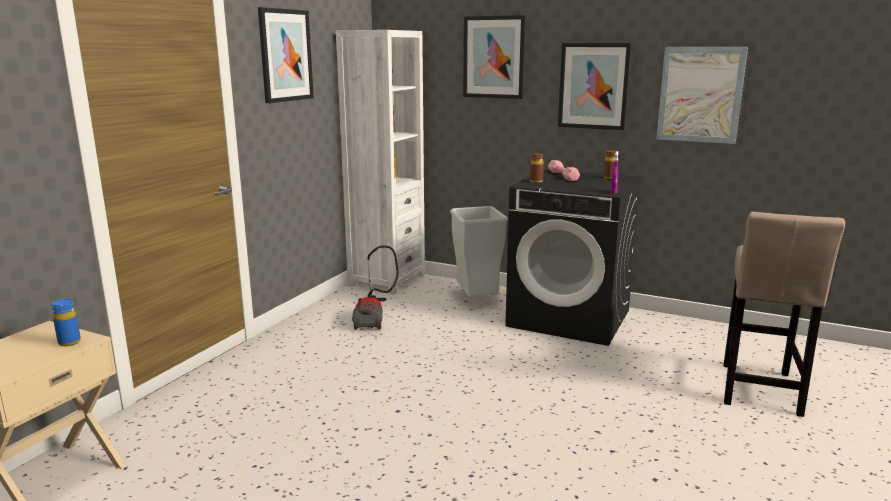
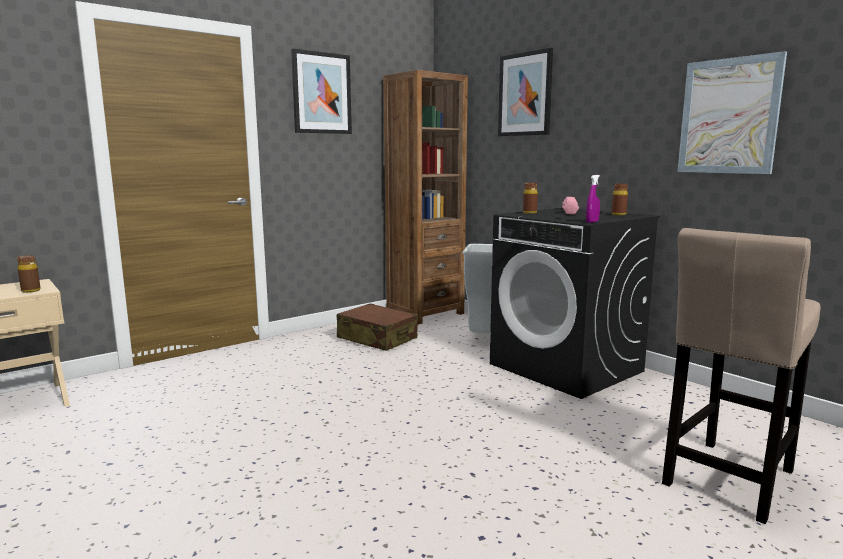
camera: 25 degrees right, 5 degrees down
blue bottle [52,299,81,346] -> brown bottle [17,255,41,293]
white bookcase [336,30,425,295] -> brown bookcase [383,70,468,325]
vacuum cleaner [352,246,399,330] -> brown suitcase [337,303,418,351]
picture [558,43,632,130] -> none

